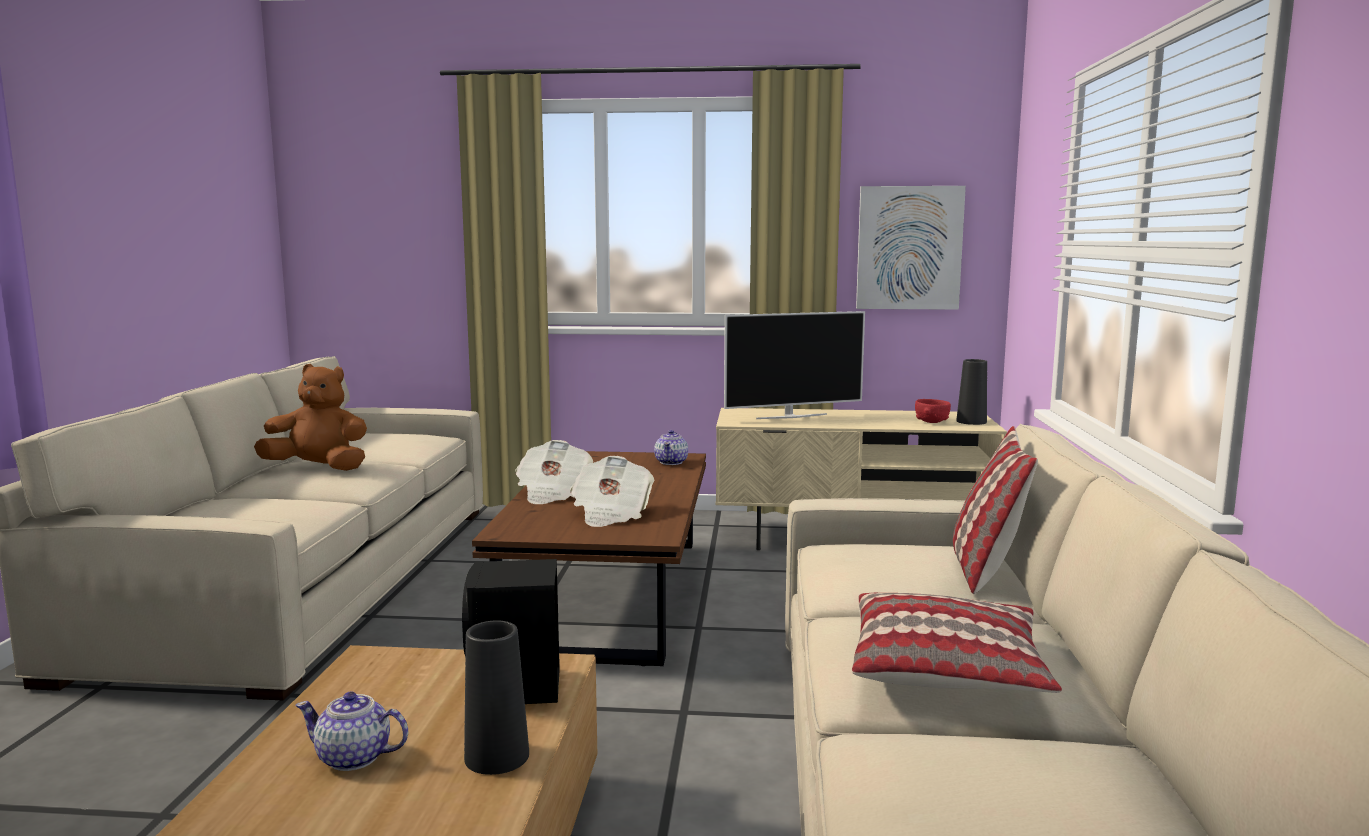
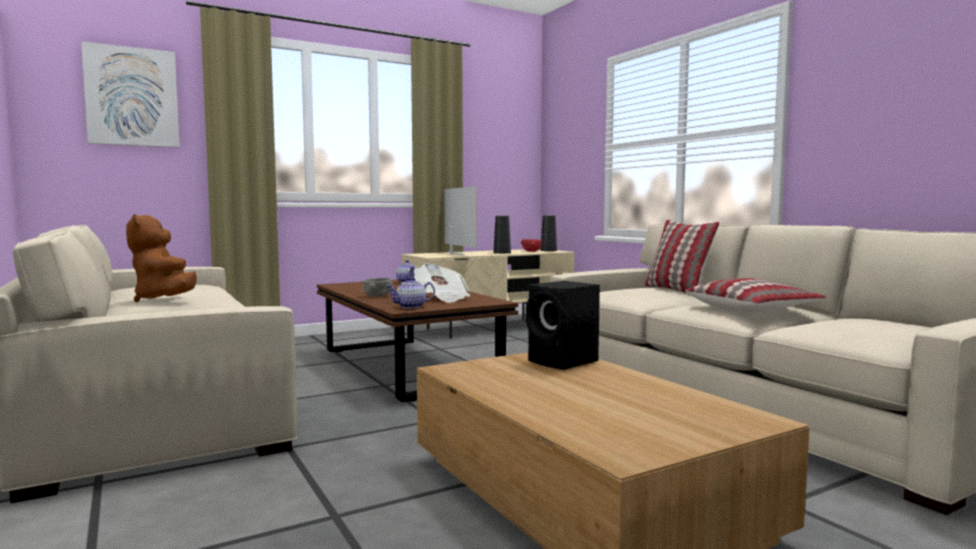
camera: 35 degrees left, 5 degrees down
brown plush toy [254,364,367,471] -> brown plush toy turned 90 degrees counterclockwise [126,214,197,302]
teapot [295,691,408,771] -> teapot moved to [387,277,435,308]
black vase [464,620,529,775] -> black vase moved to [493,216,511,254]
newspaper [515,440,593,504] -> grey bowl [363,278,393,297]
television [724,311,865,419] -> television turned 60 degrees counterclockwise [444,186,477,255]
picture [856,186,966,310] -> picture moved to [81,41,180,148]

